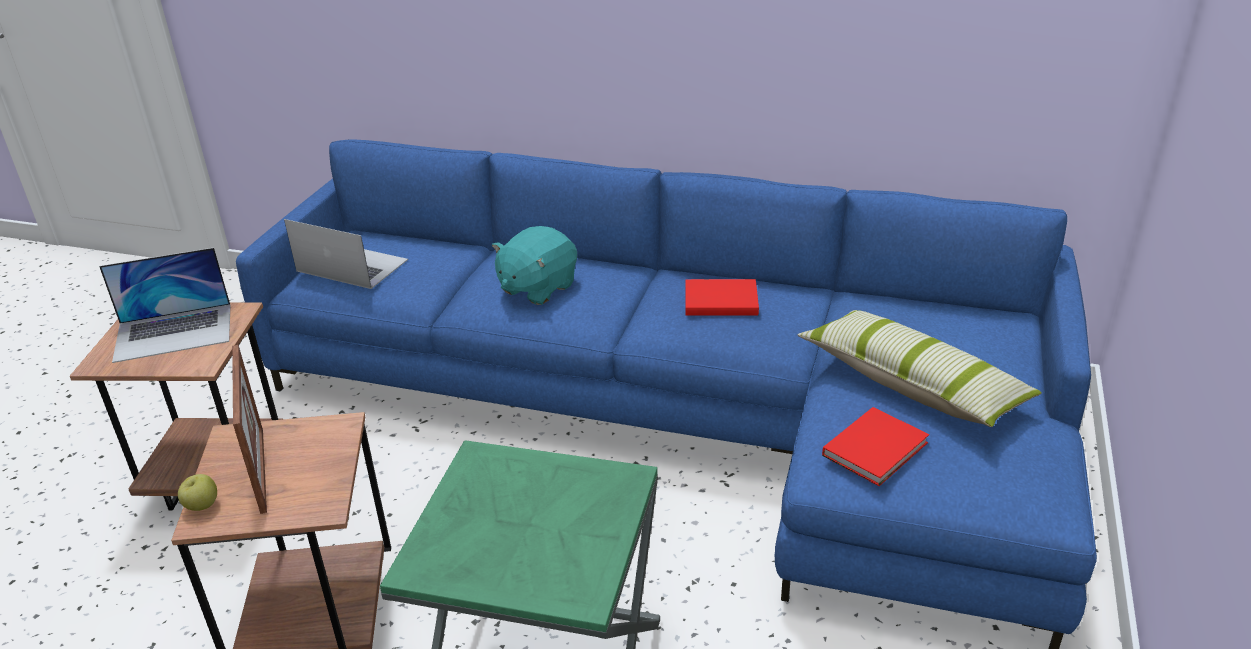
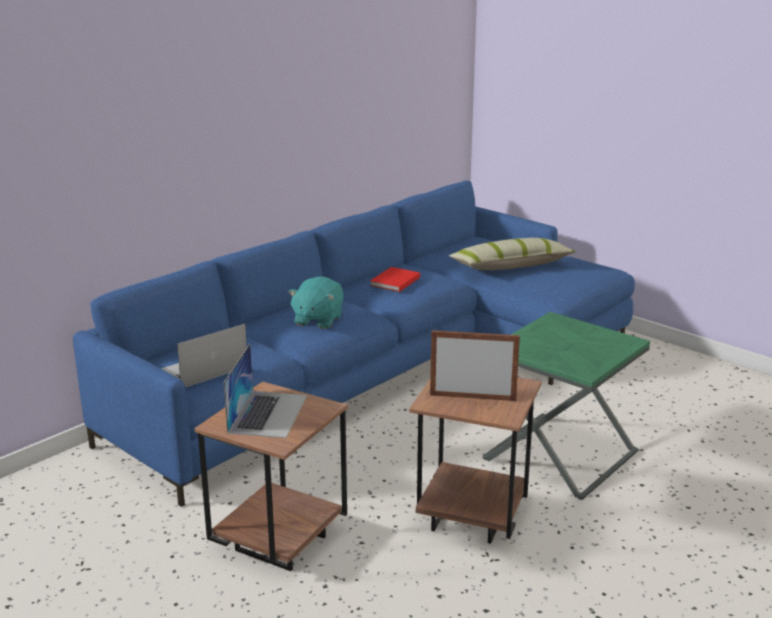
camera: 65 degrees left, 10 degrees down
apple [178,474,217,511] -> none
turquoise plush toy [492,226,577,305] -> turquoise plush toy turned 45 degrees clockwise [288,276,344,329]
red book [822,407,929,486] -> none

